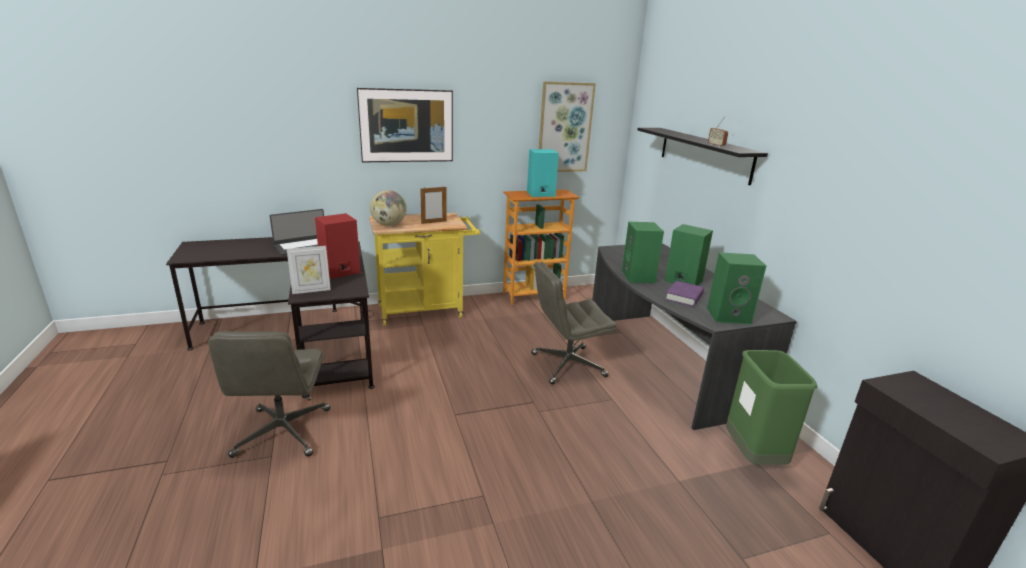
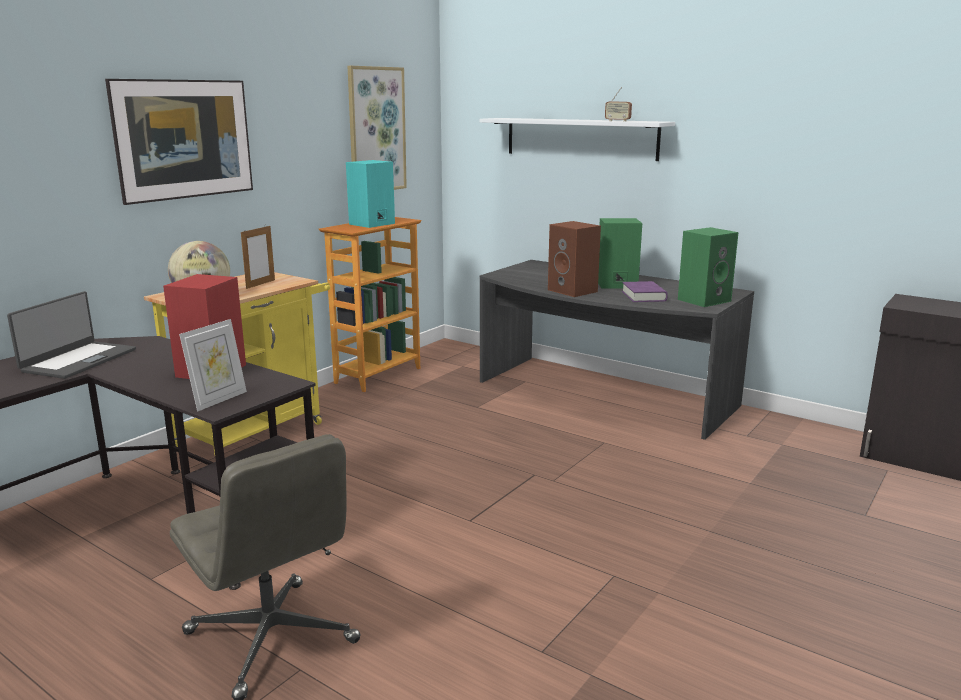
camera: 35 degrees left, 5 degrees down
grey office chair [531,262,616,384] -> none
green speaker [622,222,664,283] -> brown speaker [548,221,601,297]
black shelf [637,128,768,185] -> white shelf [480,118,675,161]
green trash can [726,350,818,465] -> none

